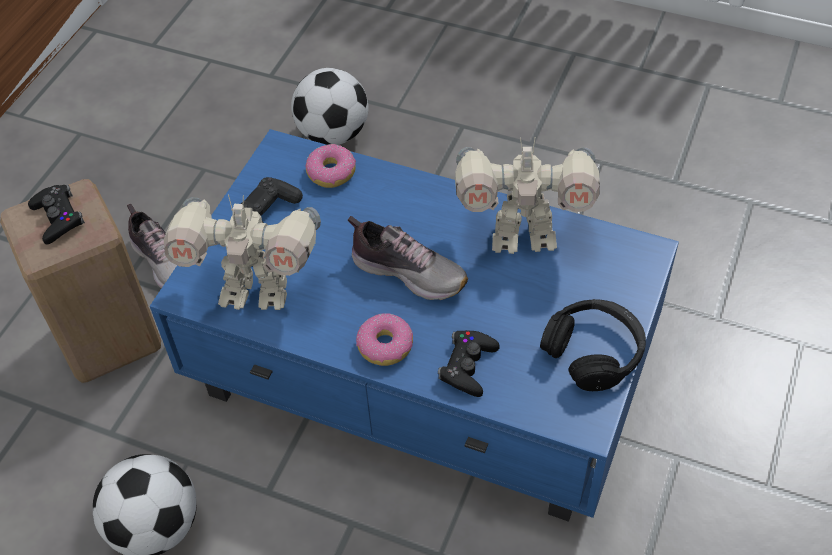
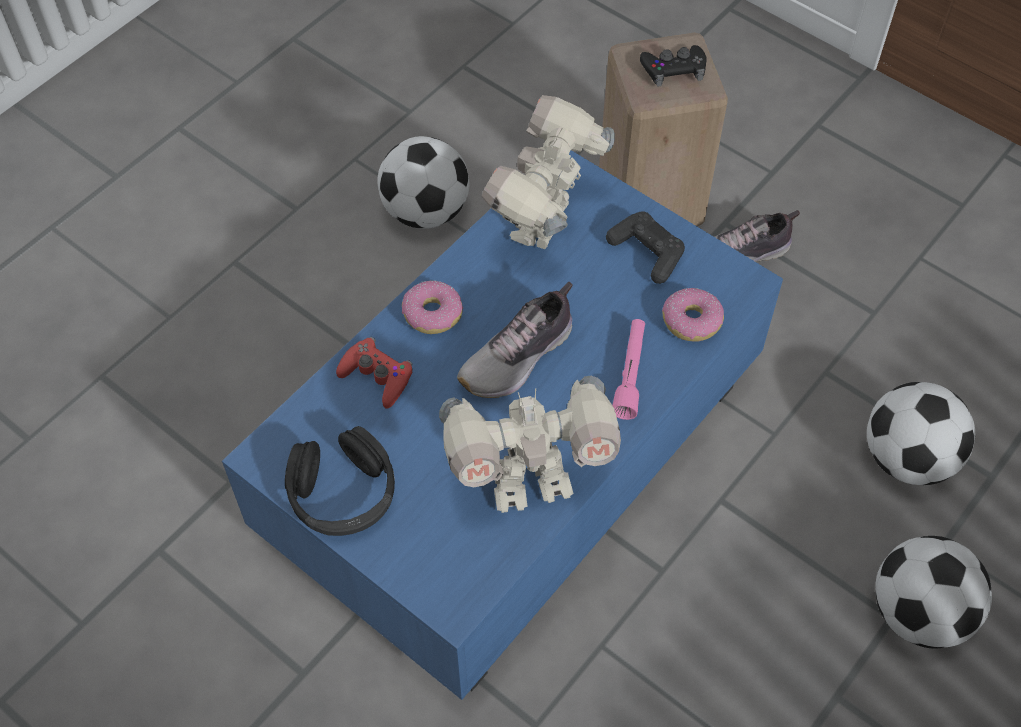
camera: 105 degrees right, 5 degrees up
black game controller [438,330,500,397] -> red game controller [336,337,413,409]
toy robot [455,138,600,254] -> toy robot turned 120 degrees counterclockwise [439,376,621,513]
none -> pink flashlight [612,319,645,420]
none -> football [875,536,992,649]

